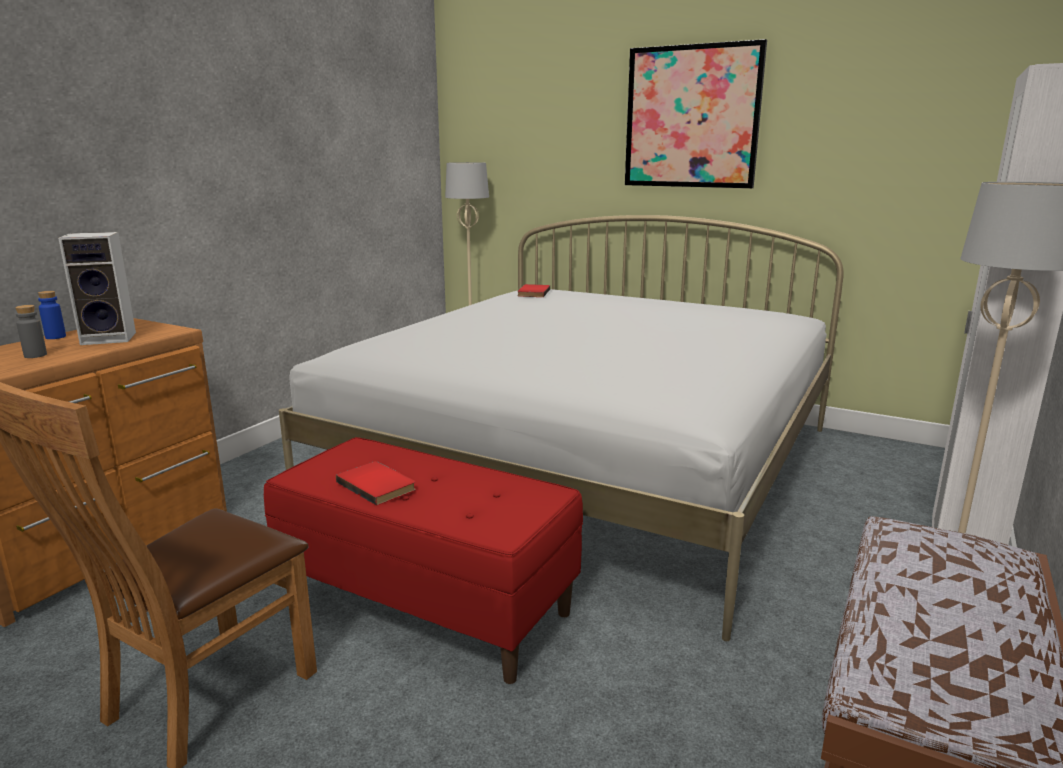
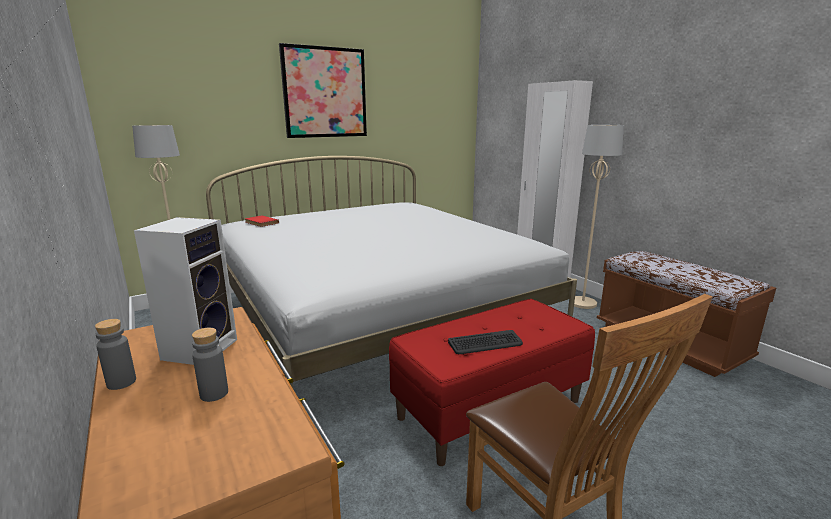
camera: 60 degrees left, 0 degrees up
blue bottle [38,291,66,339] -> grey bottle [95,319,136,390]
red book [336,461,416,506] -> keyboard [448,330,523,354]

